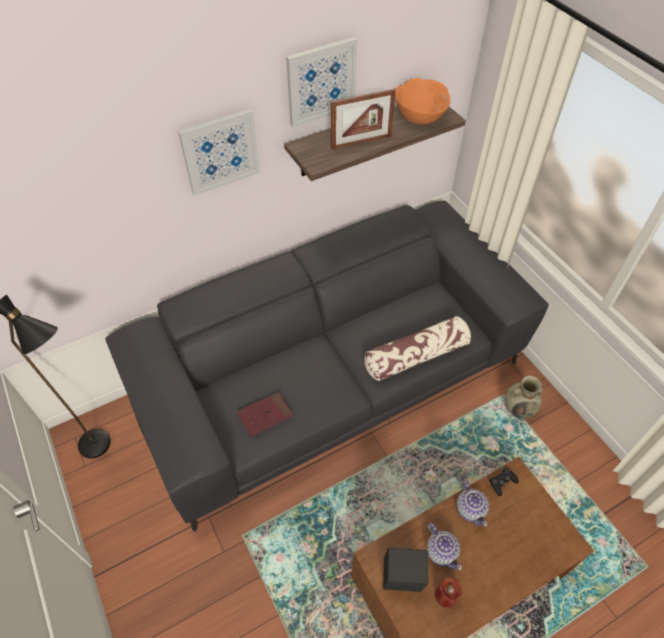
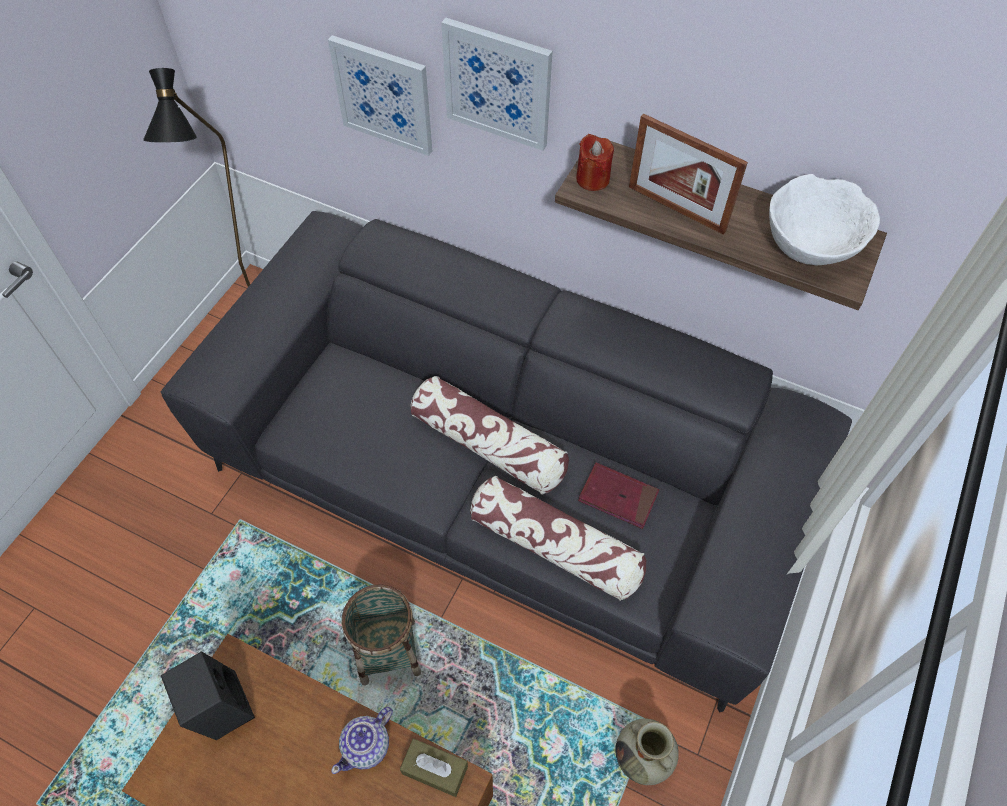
camera: 55 degrees right, 5 degrees up
red book [237,392,293,437] -> red book moved to [578,463,659,529]
picture [286,37,357,128] -> picture moved to [328,35,432,156]
orange bowl [395,78,450,125] -> white bowl [769,174,880,265]
teapot [427,522,462,571] -> none
red candle [434,577,462,608] -> red candle moved to [576,134,614,191]
black game controller [489,467,519,496] -> brown tissue box [400,738,468,797]
none -> basket [342,584,421,686]
none -> pillow [410,376,569,495]

